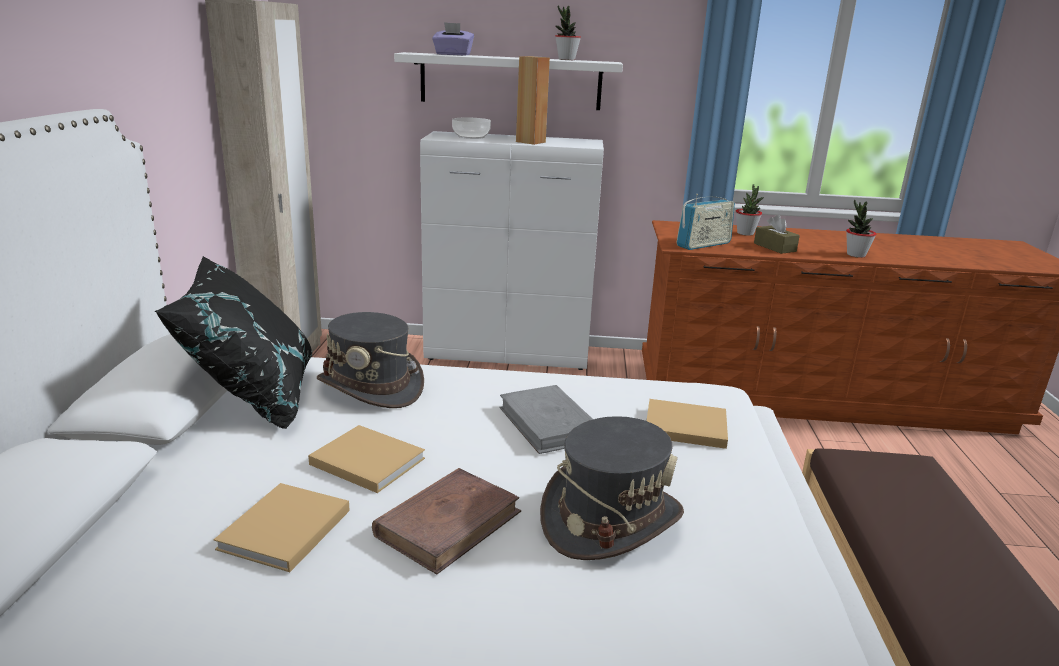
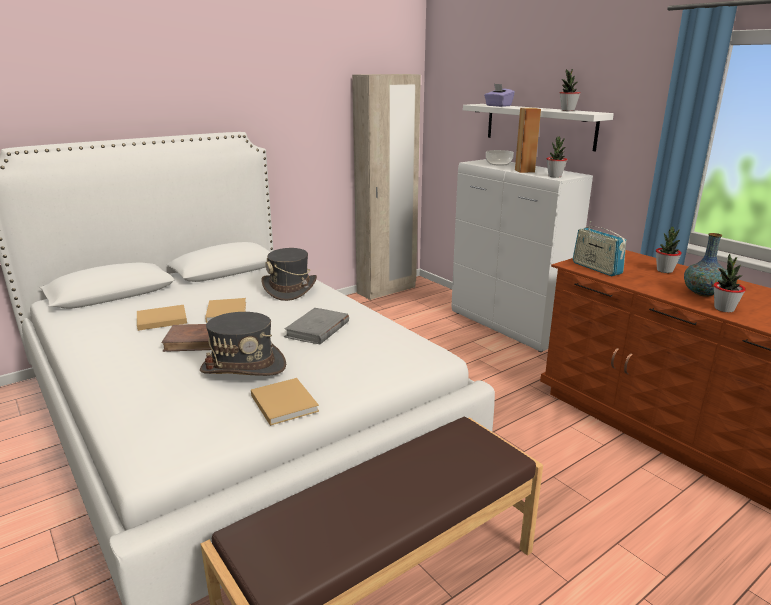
camera: 50 degrees right, 0 degrees up
black pillow [155,256,312,429] -> none
beige book [646,399,728,449] -> beige book moved to [251,378,319,426]
radio [676,194,735,250] -> radio turned 45 degrees clockwise [573,221,626,276]
brown tissue box [754,215,800,254] -> none
none -> potted plant [546,136,567,178]
none -> vase [684,233,728,297]

